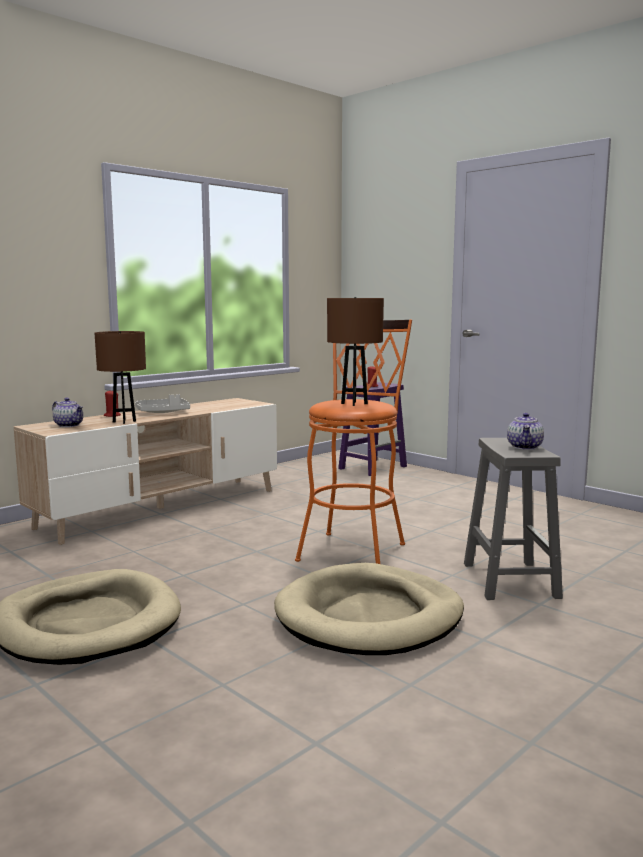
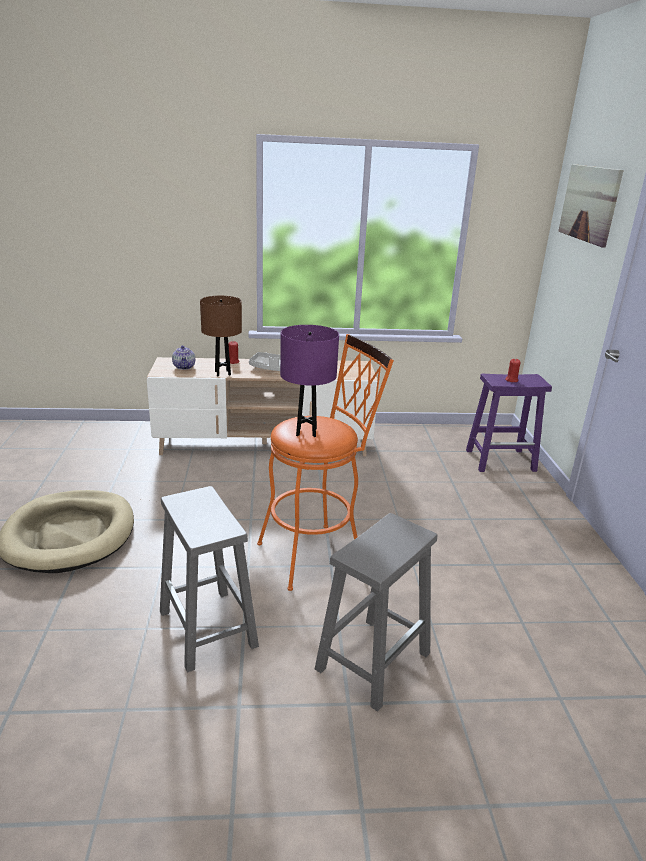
camera: 40 degrees right, 15 degrees up
beige dog bed [274,563,464,655] -> grey stool [160,486,259,673]
brown table lamp [327,297,384,406] -> purple table lamp [280,325,339,437]
teapot [507,413,544,450] -> none
none -> picture [558,164,624,248]

